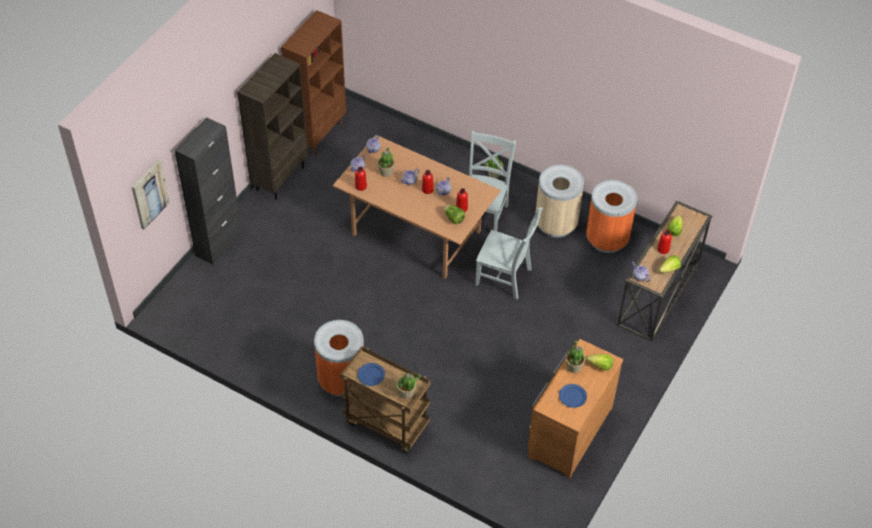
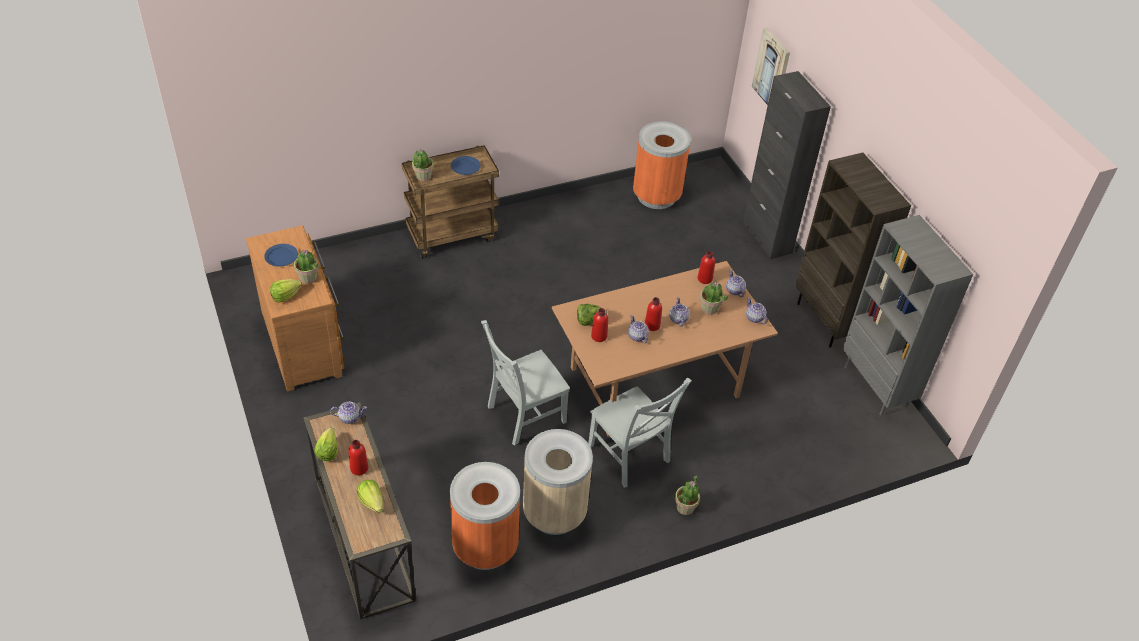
camera: 125 degrees right, 5 degrees down
brown bookcase [281,10,346,155] -> grey bookcase [843,215,973,416]
orange trash can [314,320,364,396] -> orange trash can moved to [633,121,691,209]

